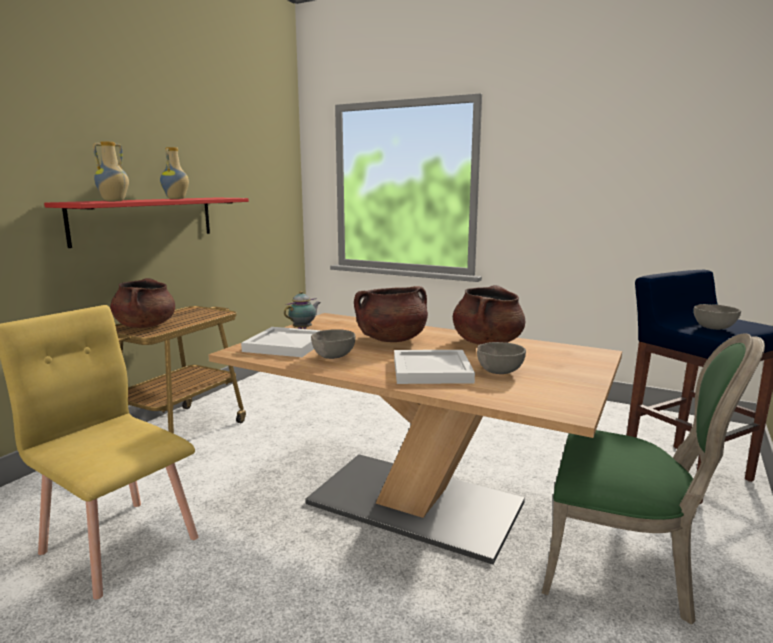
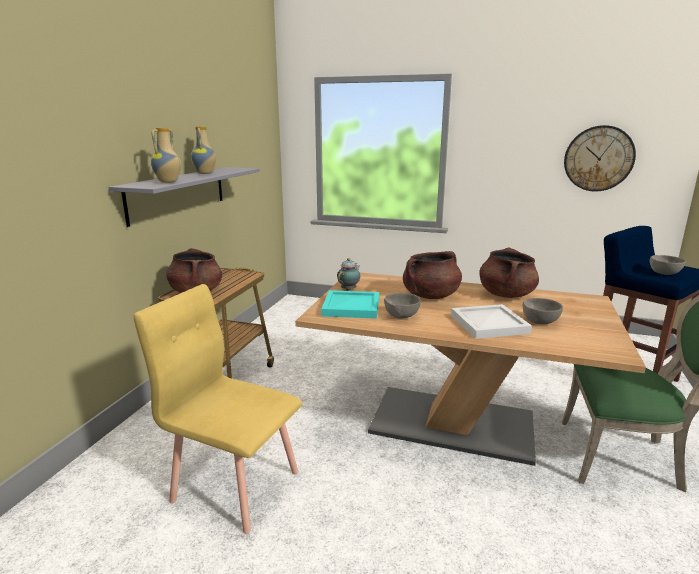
camera: 10 degrees left, 5 degrees up
red shelf [44,198,249,248] -> grey shelf [108,167,260,227]
white tray [241,327,322,357] -> turquoise tray [321,290,379,319]
none -> wall clock [564,125,636,191]

